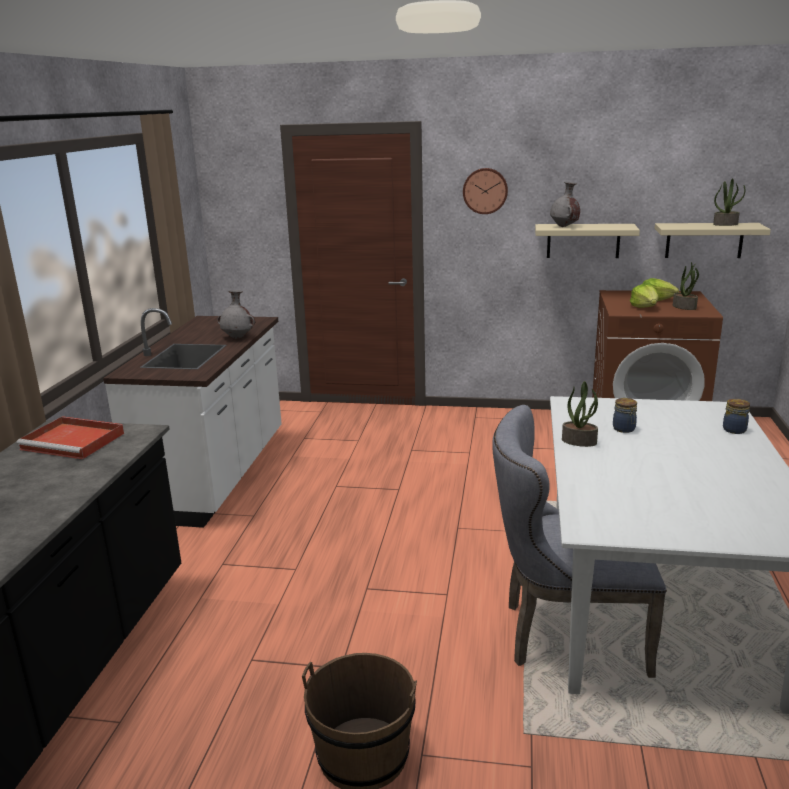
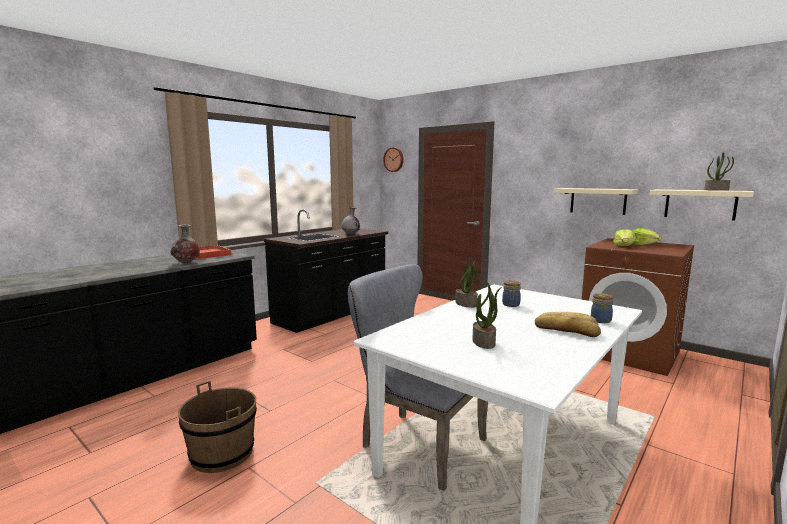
camera: 30 degrees right, 10 degrees down
white counter [103,308,282,528] -> black counter [264,209,388,333]
wall clock [463,168,508,214] -> wall clock moved to [383,147,404,172]
grey vase [550,182,580,227] -> grey vase moved to [171,224,200,263]
potted plant [673,262,699,310] -> potted plant moved to [472,283,502,349]
none -> bread [535,312,601,337]

